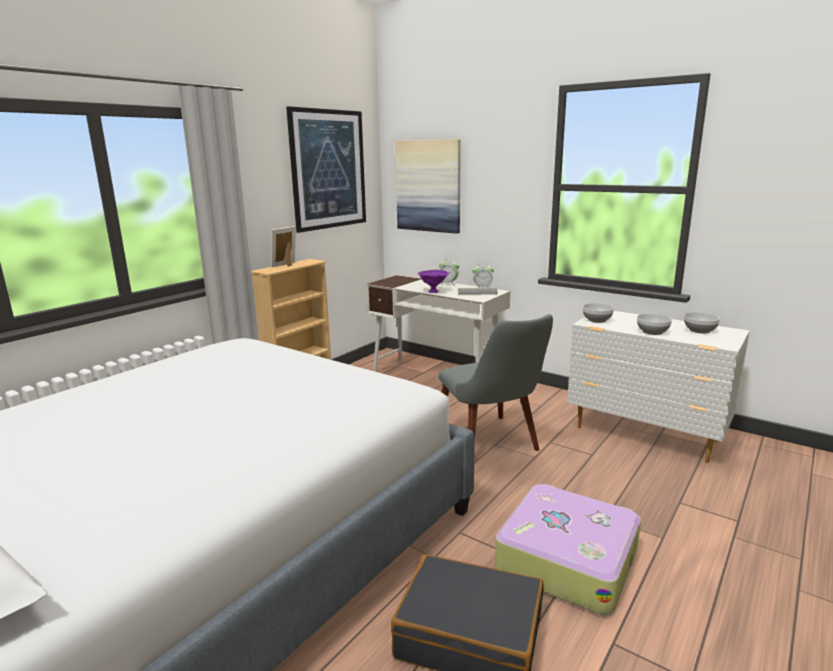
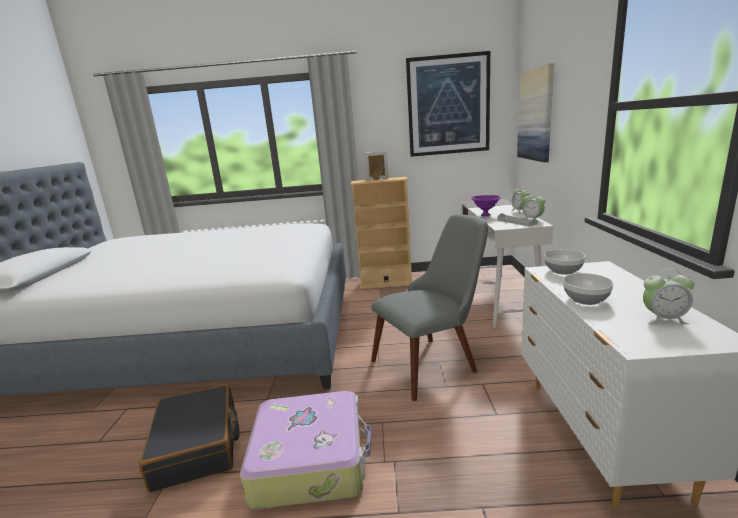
camera: 55 degrees right, 0 degrees up
grey chair [438,314,553,451] -> grey chair turned 150 degrees counterclockwise [371,214,488,401]
bowl [684,312,720,333] -> alarm clock [643,269,695,325]

